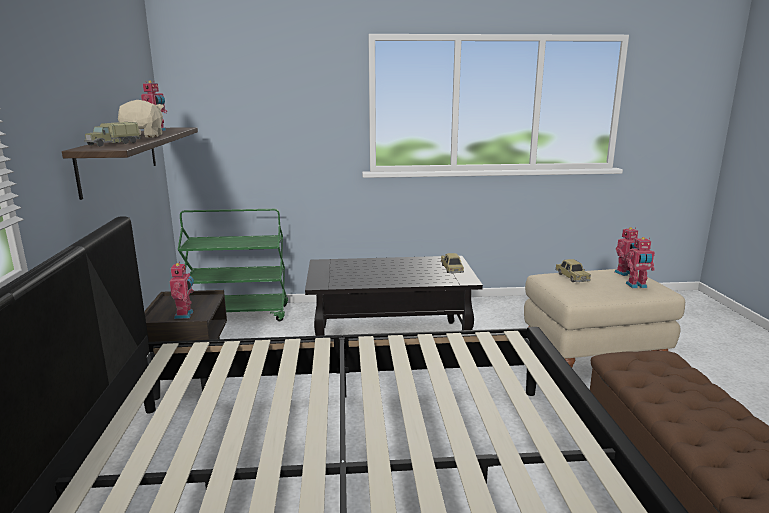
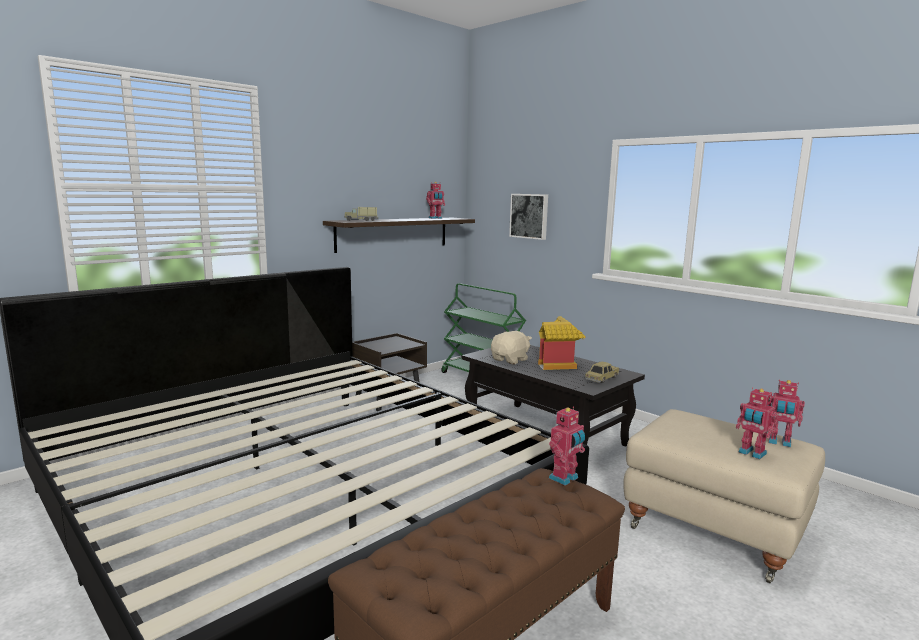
camera: 50 degrees right, 5 degrees down
beige plush toy [118,100,164,138] -> beige plush toy moved to [491,331,532,364]
toy robot [170,262,194,319] -> toy robot moved to [549,406,585,486]
toy car [555,259,591,282] -> none
none -> picture [509,194,548,240]
none -> toy house [538,316,586,370]

